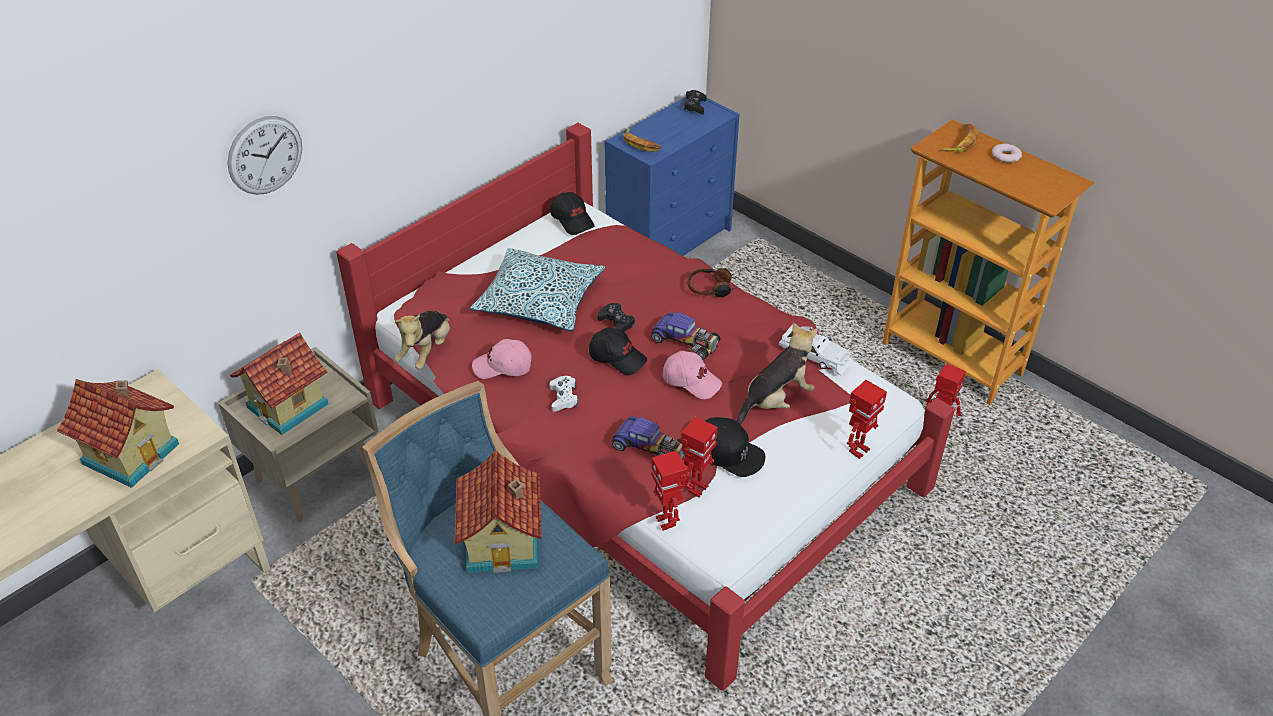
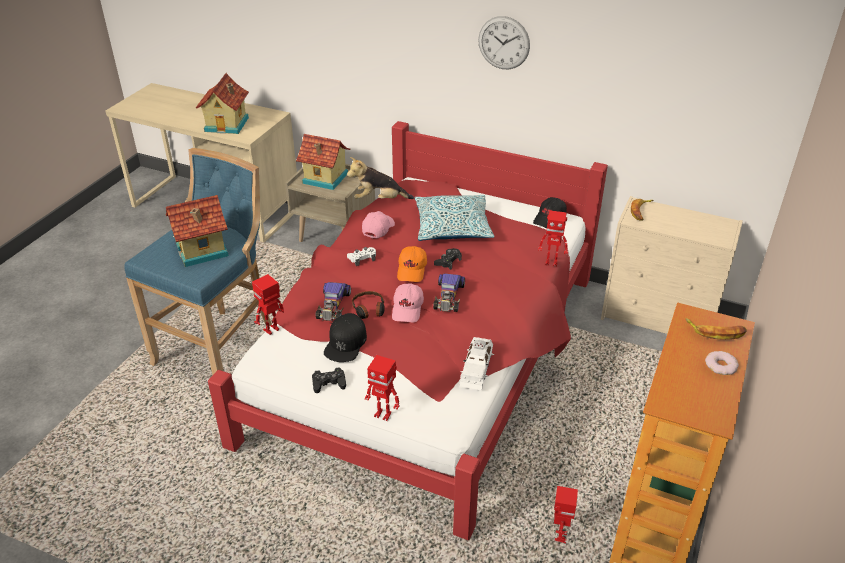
camera: 70 degrees right, 5 degrees down
wall clock [228,116,302,195] -> wall clock moved to [478,16,530,69]
pink cap [472,339,532,379] -> pink cap turned 45 degrees clockwise [362,211,395,238]
black cap [589,327,647,375] -> orange cap [397,246,427,282]
blue dresser [605,97,740,256] -> beige dresser [601,196,743,334]
toy robot [681,417,718,498] -> toy robot moved to [538,211,568,267]
black game controller [683,90,707,114] -> black game controller moved to [312,367,346,393]
headphones [688,268,736,297] -> headphones moved to [352,291,385,319]
plush toy [736,323,818,425] -> none

